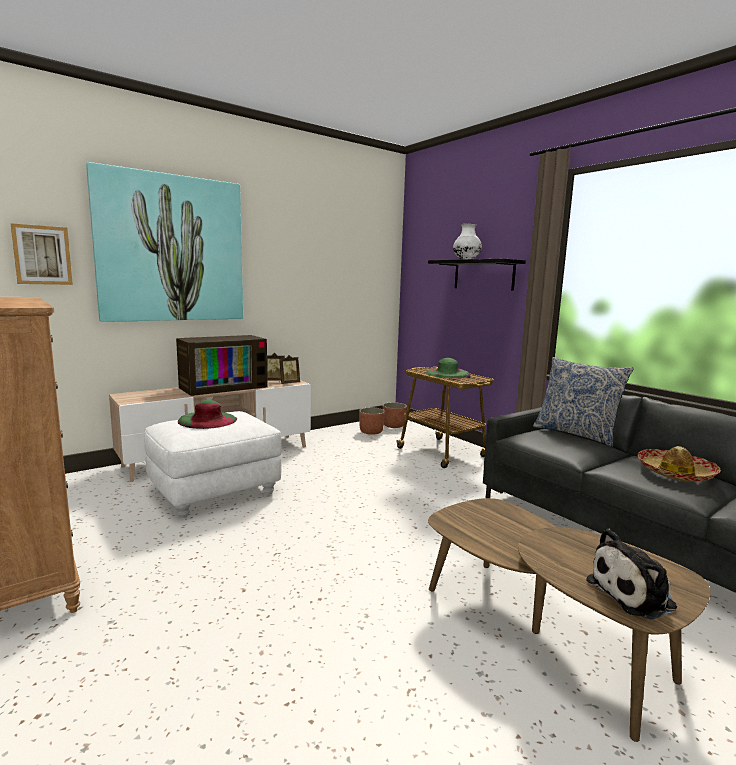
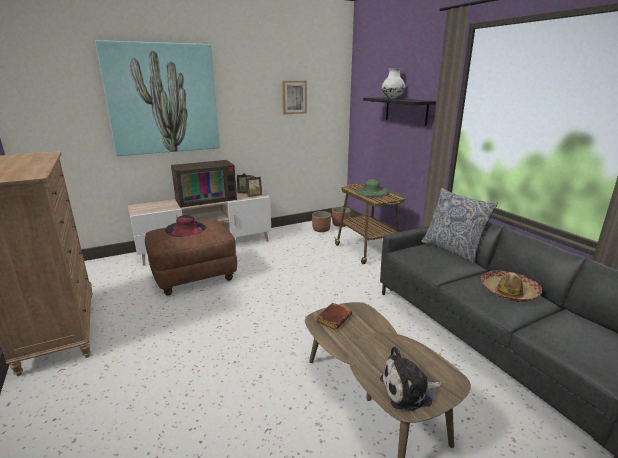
camera: 10 degrees right, 10 degrees up
picture [11,223,73,285] -> picture moved to [282,81,307,114]
white ottoman [144,411,282,518] -> brown ottoman [145,220,237,296]
green hat [178,400,237,429] -> black hat [165,215,206,237]
none -> brown book [316,302,352,330]

